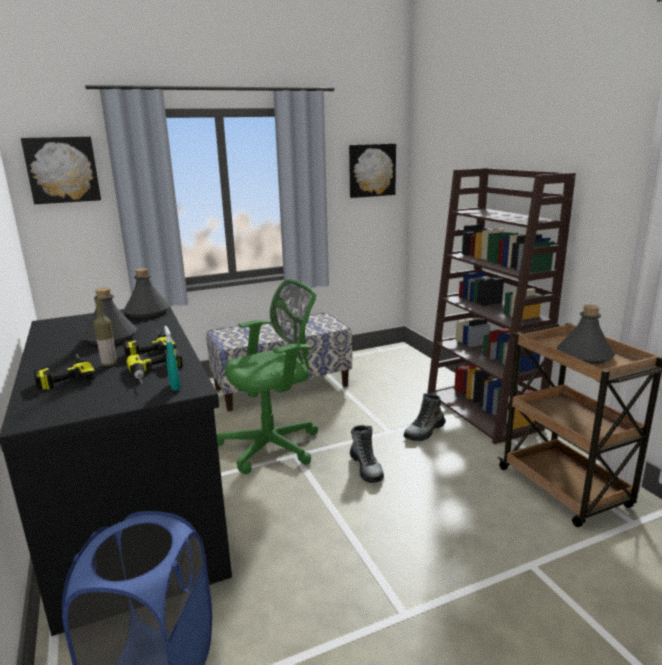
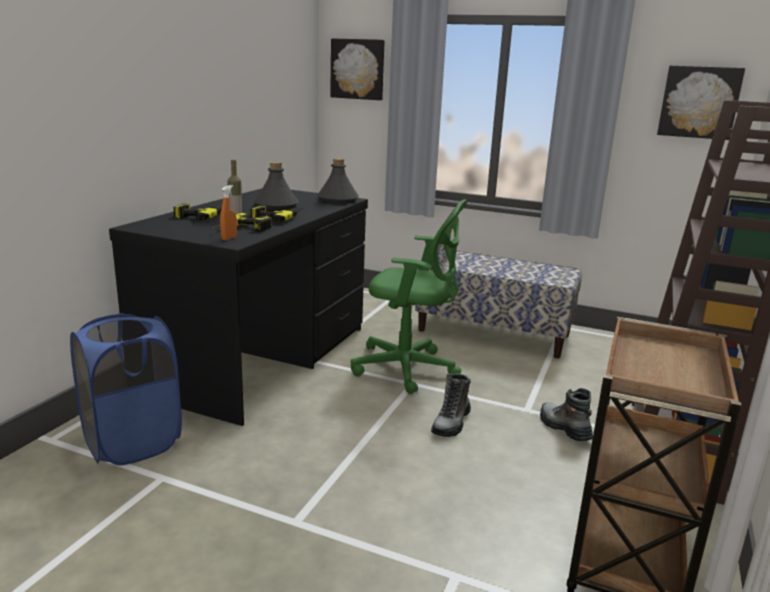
camera: 45 degrees right, 0 degrees up
turquoise spray bottle [164,326,180,391] -> orange spray bottle [220,185,237,241]
boot [403,393,445,441] -> boot turned 60 degrees clockwise [540,388,593,441]
grey bottle [557,305,615,364] -> none

